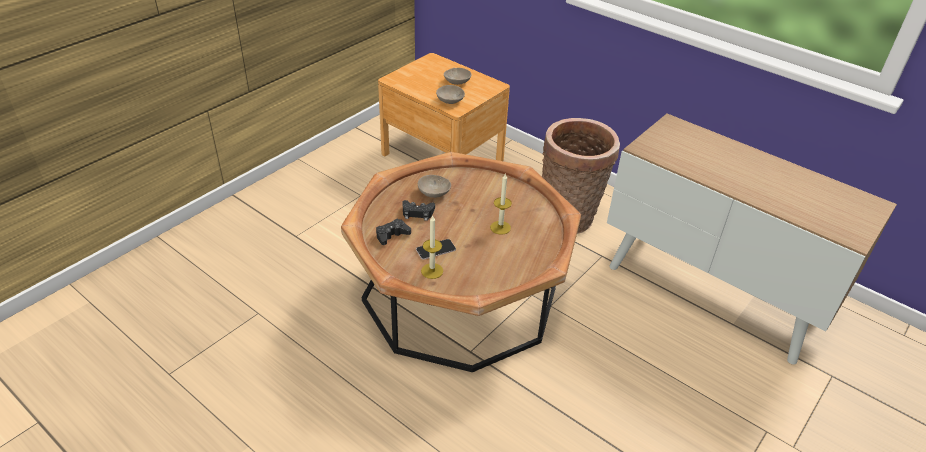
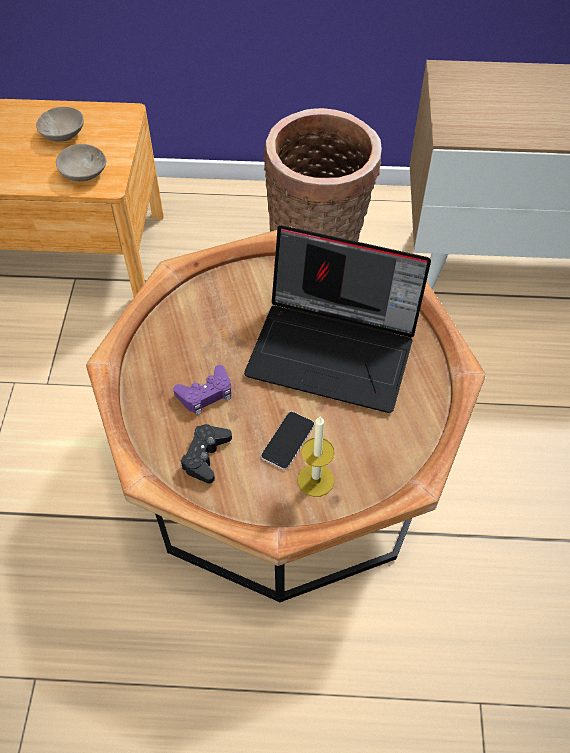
camera: 35 degrees left, 15 degrees up
black game controller [403,200,435,221] -> purple game controller [173,365,231,415]
beige bowl [418,175,451,198] -> none
candle [490,174,512,234] -> laptop [244,225,431,413]

